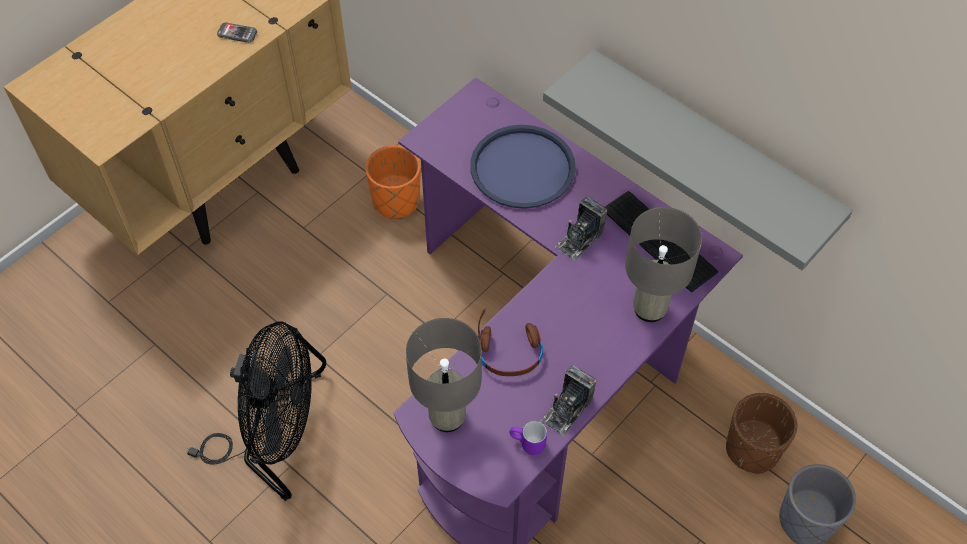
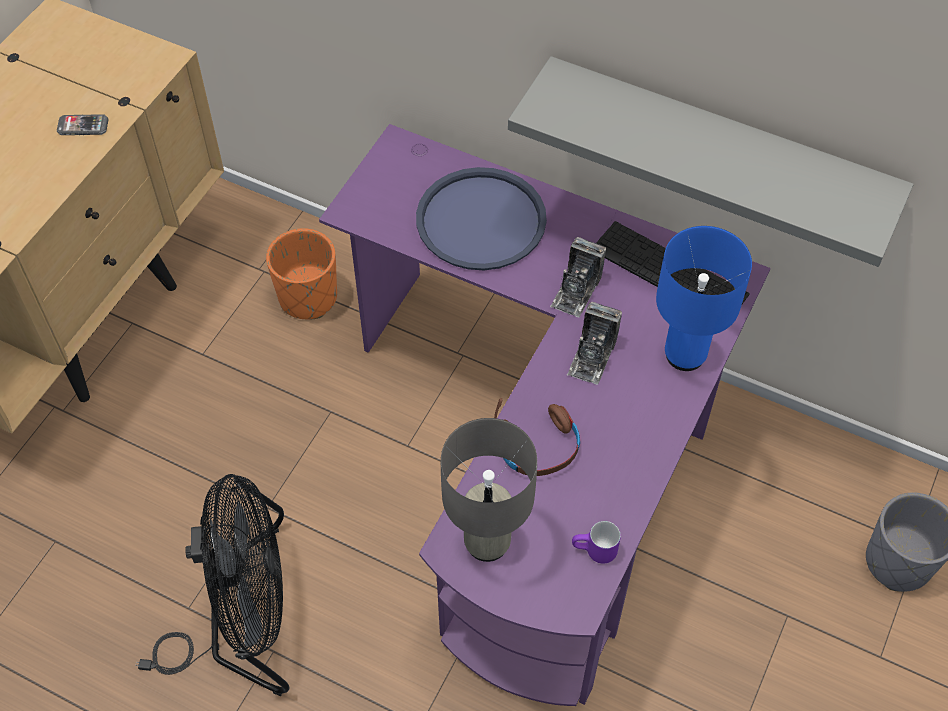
camera: 15 degrees left, 0 degrees up
camera [540,365,596,436] -> camera moved to [567,302,622,385]
grey table lamp [625,207,702,322] -> blue table lamp [656,226,752,371]
brown planter [726,393,797,474] -> none

